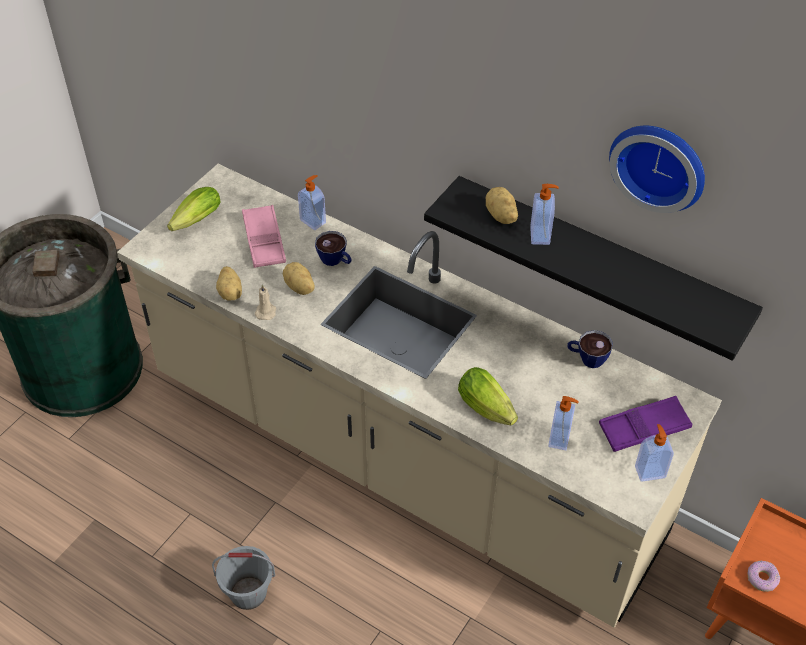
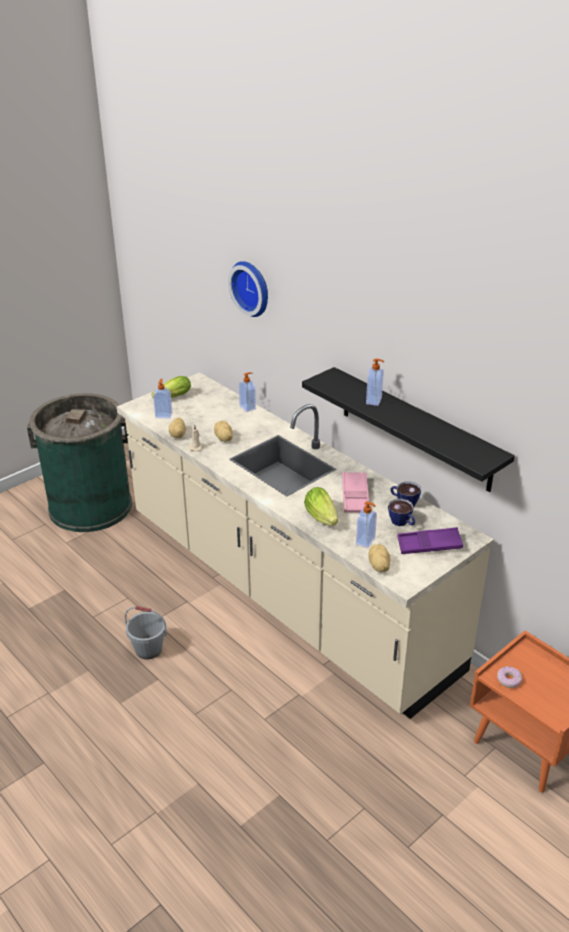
camera: 15 degrees right, 15 degrees down
pink tray [242,205,286,268] -> pink tray moved to [342,472,370,513]
cup [315,231,352,266] -> cup moved to [388,499,415,526]
potato [485,187,518,224] -> potato moved to [368,544,390,572]
wall clock [609,126,705,213] -> wall clock moved to [228,261,268,317]
soap dispenser [635,424,674,482] -> soap dispenser moved to [153,379,172,419]

